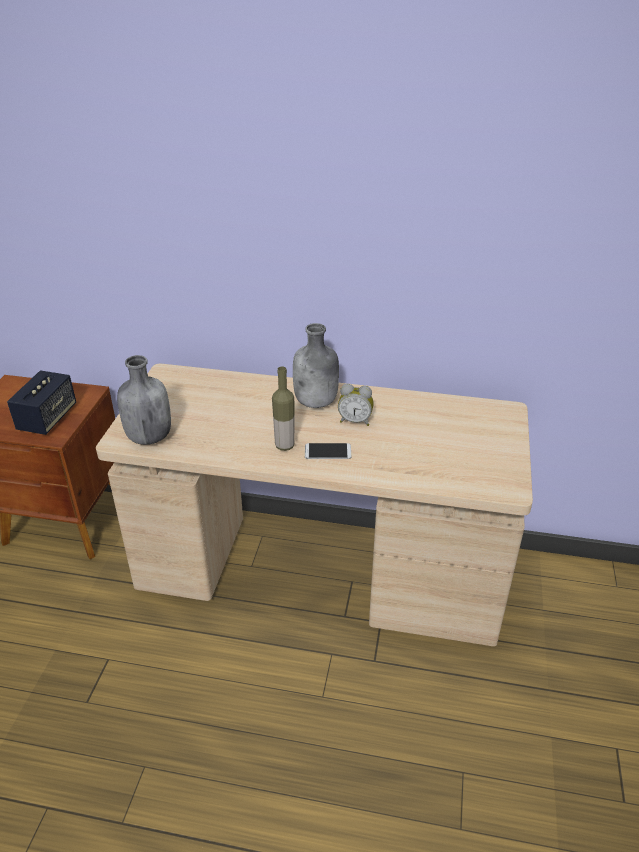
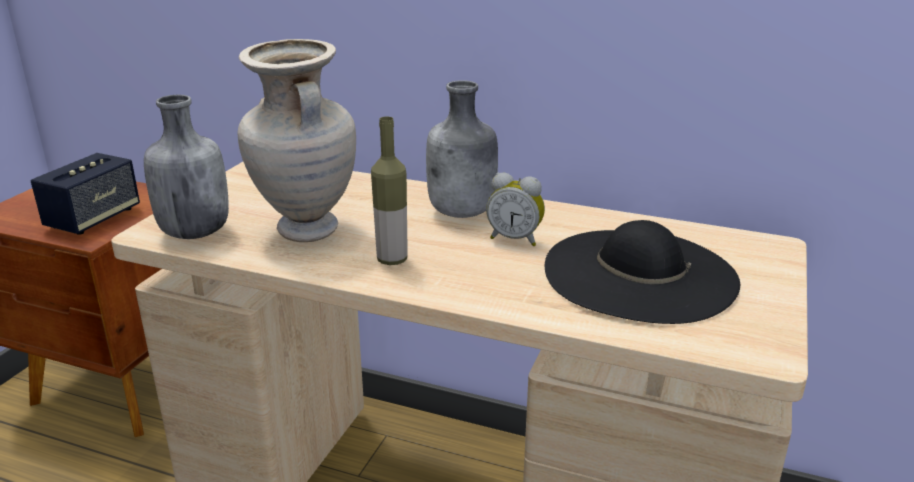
camera: 10 degrees right, 10 degrees down
phone [305,443,351,459] -> none
none -> beige vase [237,39,356,242]
none -> black hat [545,220,740,324]

